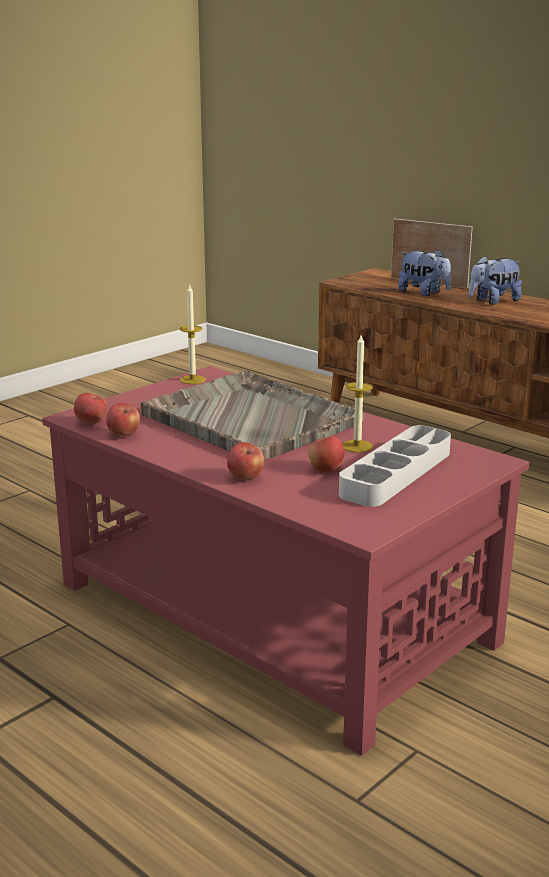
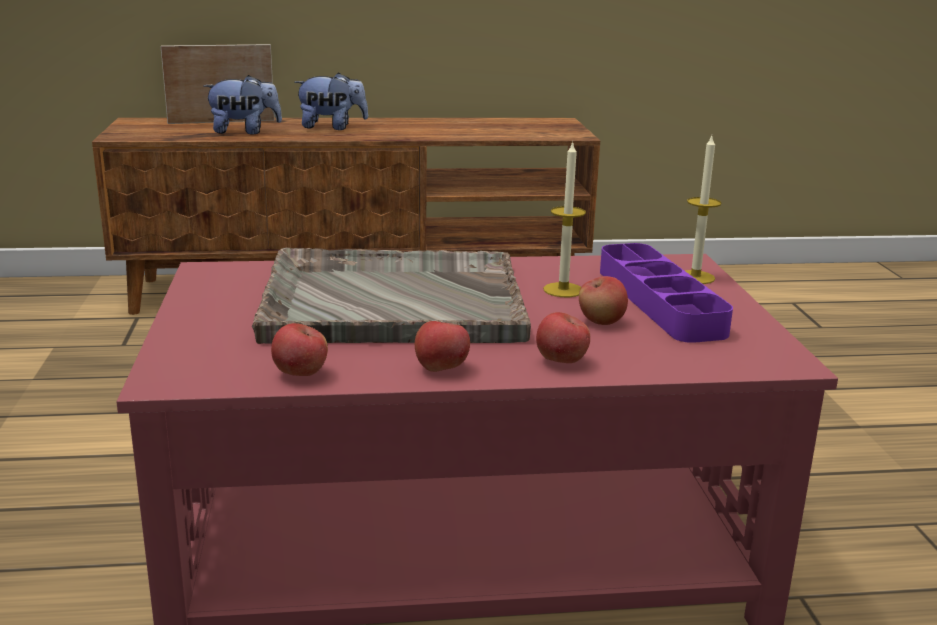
camera: 50 degrees left, 0 degrees up
apple [74,393,107,423] -> apple moved to [415,321,470,372]
candle [180,285,206,384] -> candle moved to [685,136,721,284]
grey tray [339,425,451,507] -> purple tray [600,243,733,343]
plush toy [469,256,522,305] -> plush toy turned 105 degrees counterclockwise [294,72,368,130]

